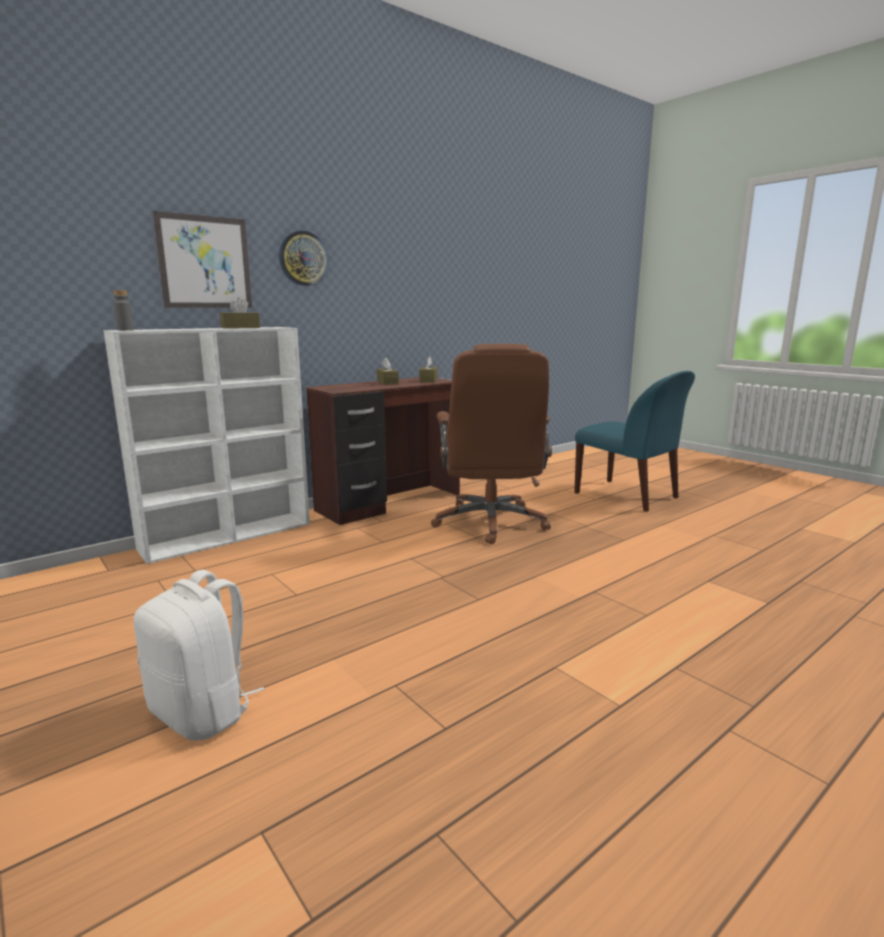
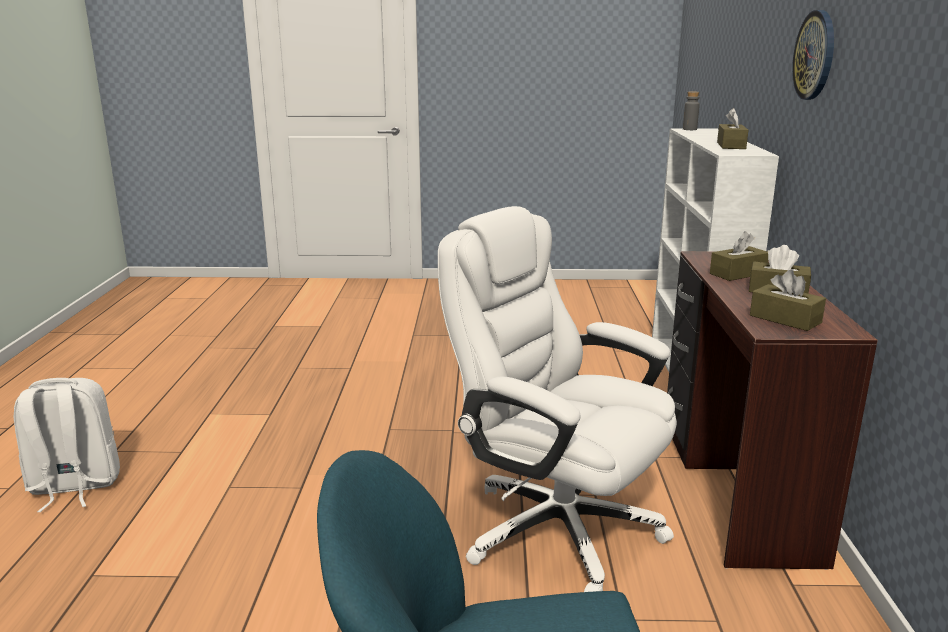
camera: 130 degrees right, 5 degrees up
white backpack [134,570,265,741] -> white backpack moved to [14,378,120,512]
picture [153,211,252,308] -> none
brown office chair [431,344,552,544] -> white office chair [438,206,677,592]
none -> brown tissue box [710,231,768,281]

